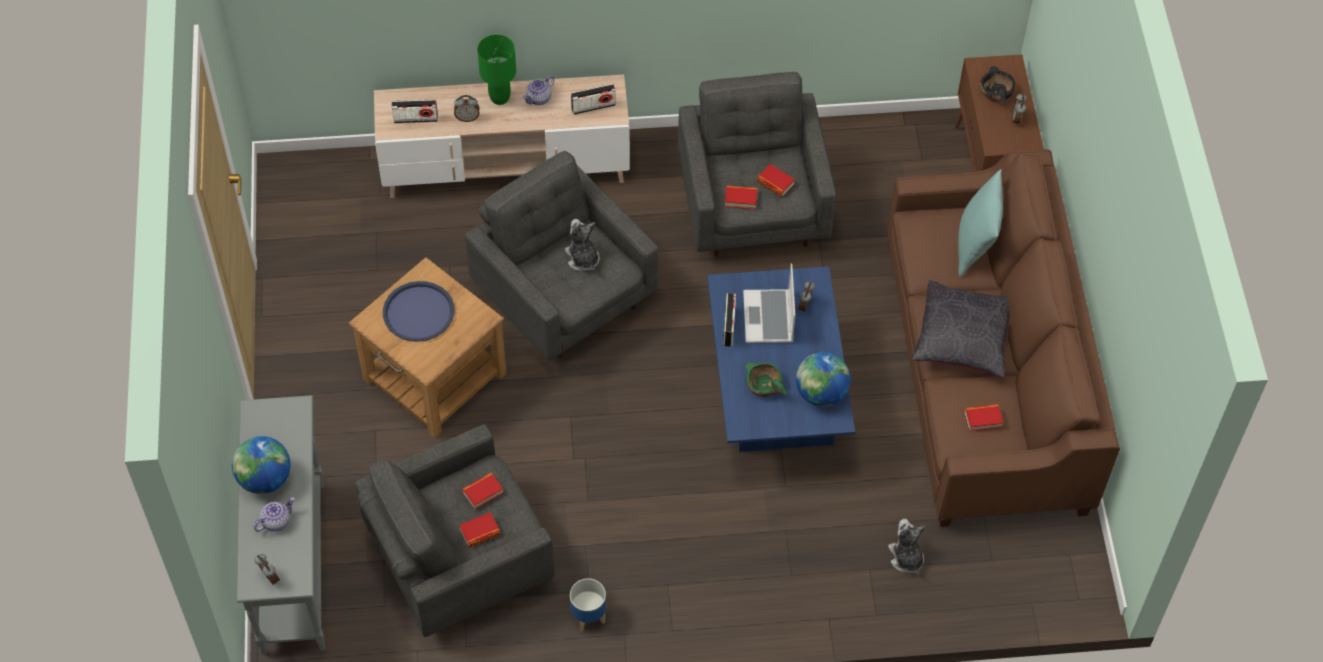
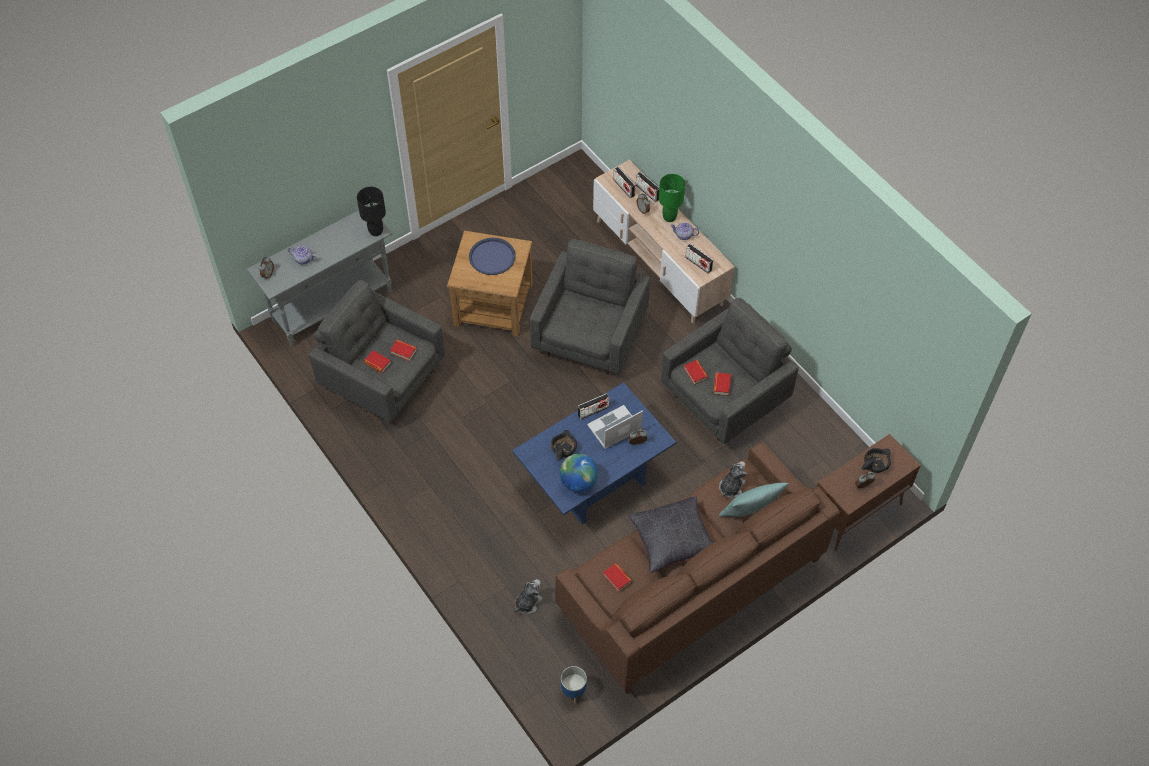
camera: 60 degrees right, 0 degrees up
globe [232,436,291,494] -> none
plush toy [565,219,600,271] -> plush toy moved to [719,461,747,498]
planter [570,578,606,631] -> planter moved to [561,666,587,704]
green bowl [745,362,787,397] -> black bowl [551,430,577,461]
none -> black table lamp [357,187,386,236]
none -> radio [636,172,659,202]

